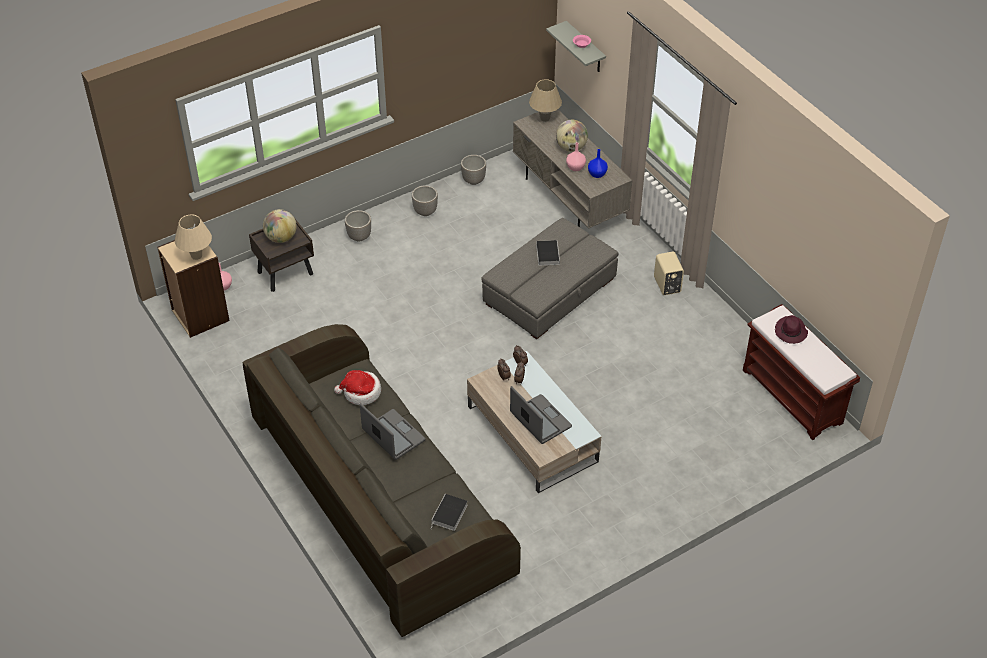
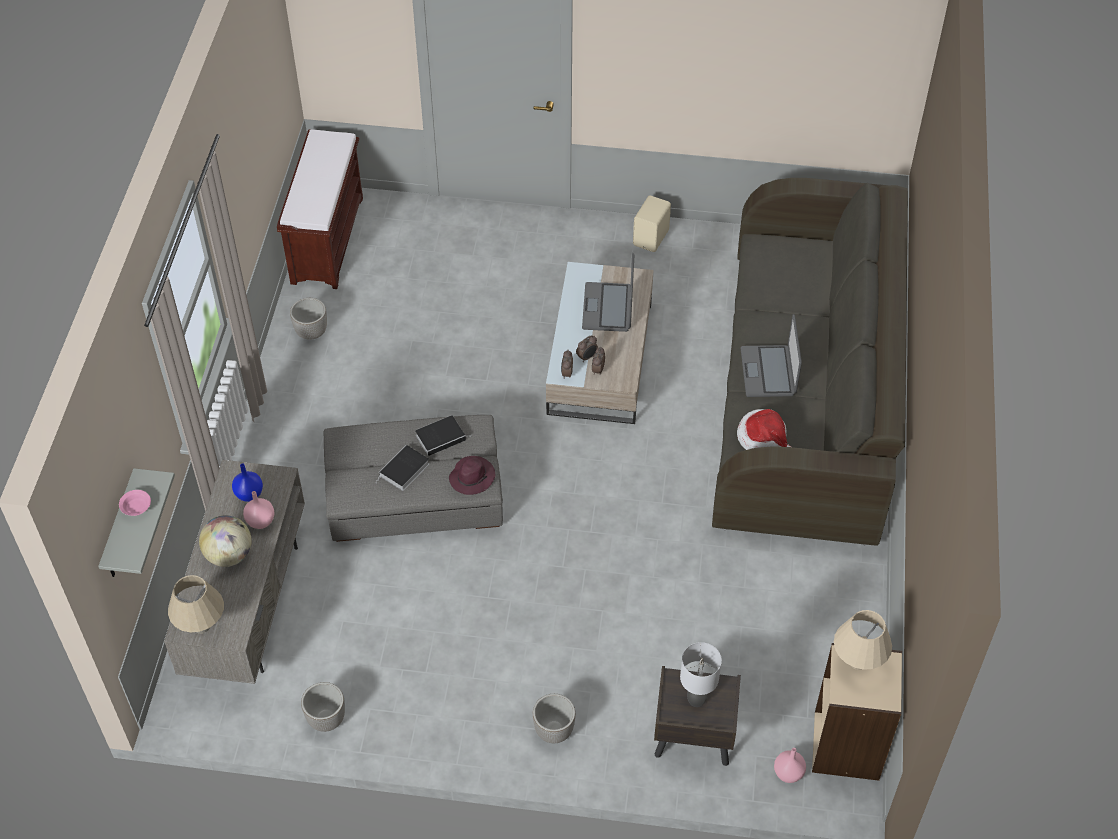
camera: 140 degrees left, 5 degrees up
globe [263,209,297,243] -> grey table lamp [680,642,722,707]
planter [412,186,438,216] -> planter moved to [290,298,327,340]
book [431,494,468,531] -> book moved to [415,415,471,456]
beige speaker [654,252,684,295] -> beige speaker moved to [633,196,671,252]
purple hat [775,315,808,344] -> purple hat moved to [449,456,495,495]

